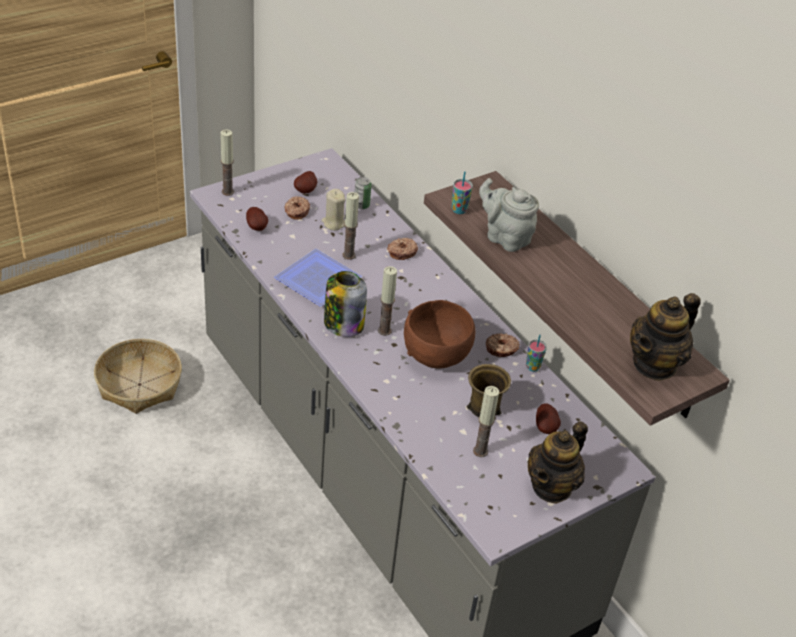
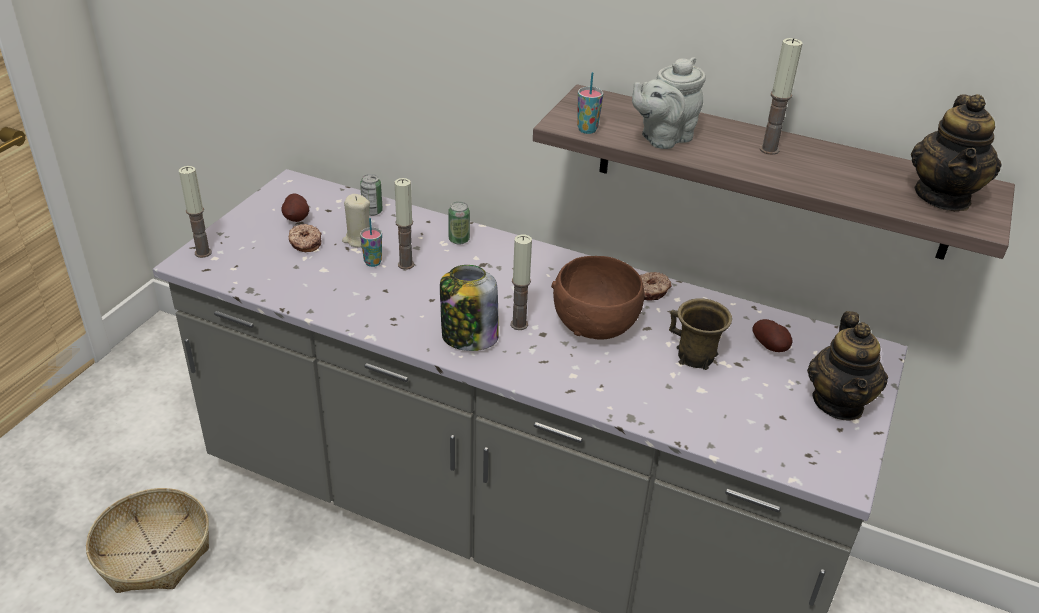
camera: 30 degrees left, 5 degrees down
potato [246,207,268,231] -> none
plate [274,249,362,307] -> none
donut [387,238,418,260] -> can [448,202,470,245]
candle [473,386,499,457] -> candle moved to [760,38,803,155]
grey teapot [479,178,539,252] -> grey teapot turned 45 degrees counterclockwise [632,57,706,149]
cup [526,334,547,372] -> cup moved to [360,218,382,267]

